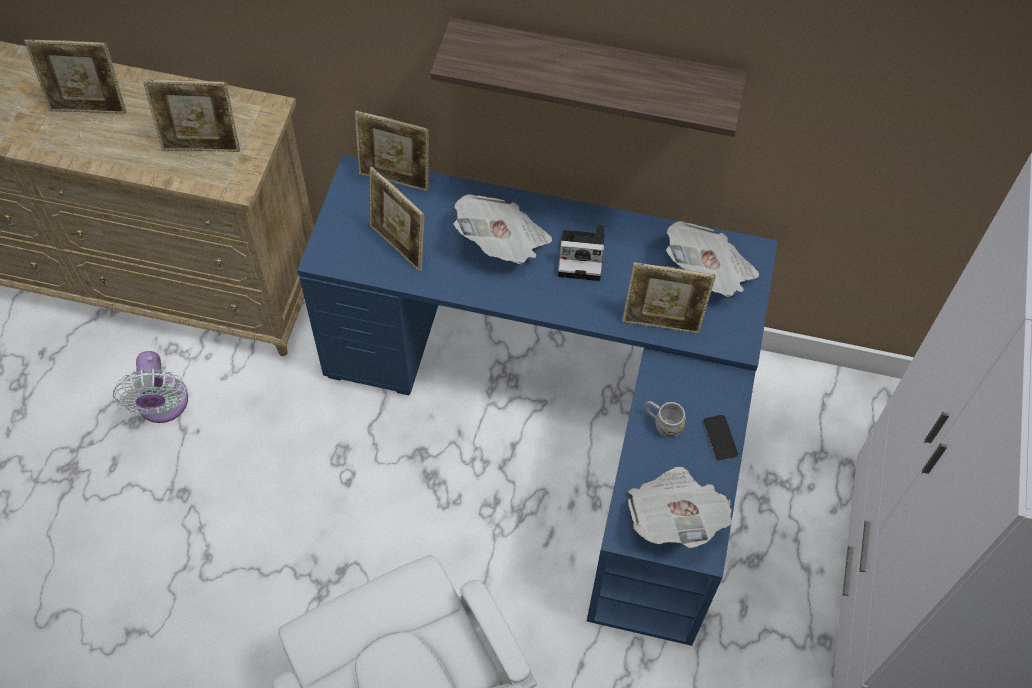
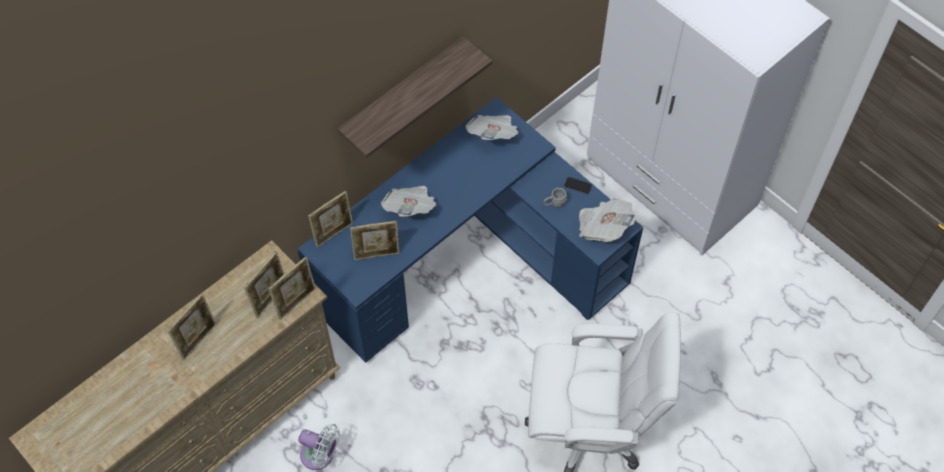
camera: 55 degrees left, 0 degrees up
camera [558,224,604,281] -> none
picture frame [622,262,716,334] -> picture frame moved to [268,257,316,320]

